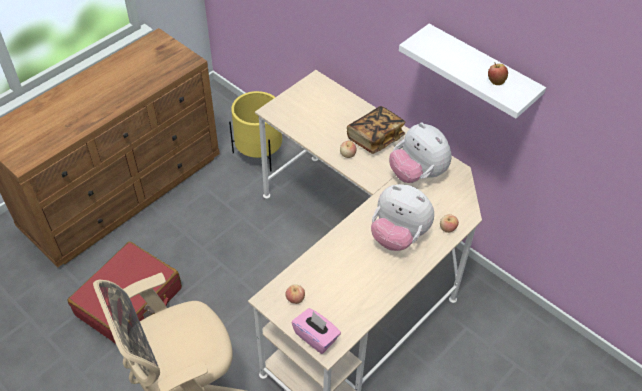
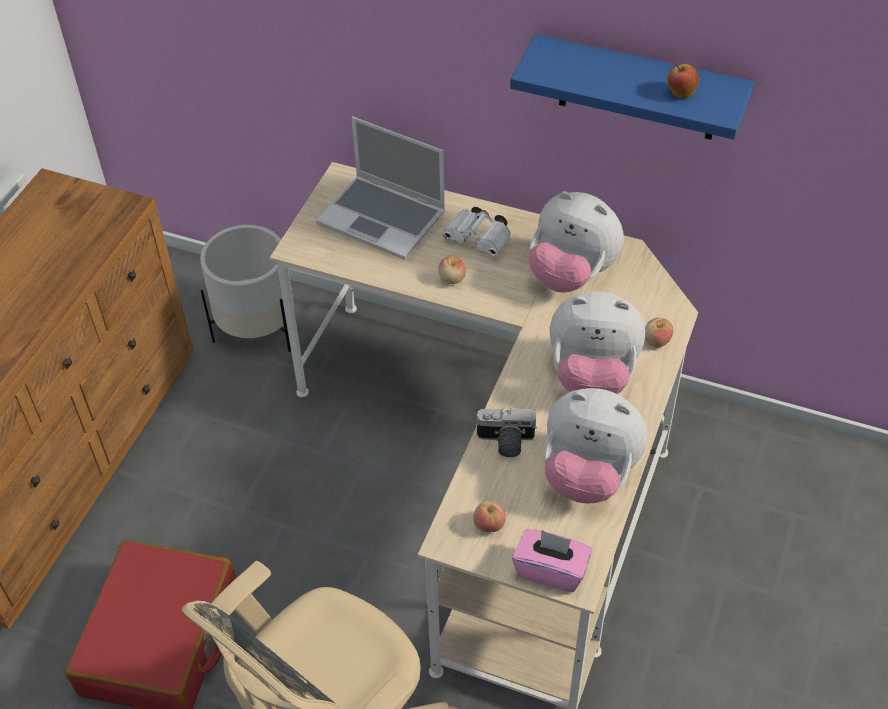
camera: 20 degrees left, 0 degrees up
yellow planter [229,91,282,172] -> white planter [200,225,294,352]
book [347,106,405,154] -> white binoculars [443,207,511,256]
white shelf [399,24,546,119] -> blue shelf [510,34,754,140]
none -> laptop [316,117,445,260]
none -> camera [475,408,537,457]
none -> plush toy [544,388,648,503]

